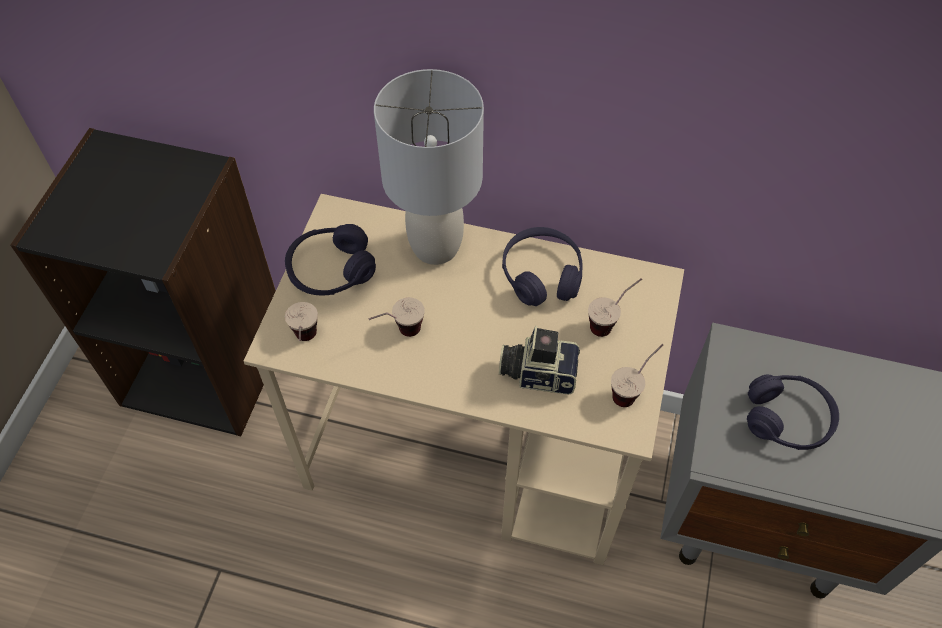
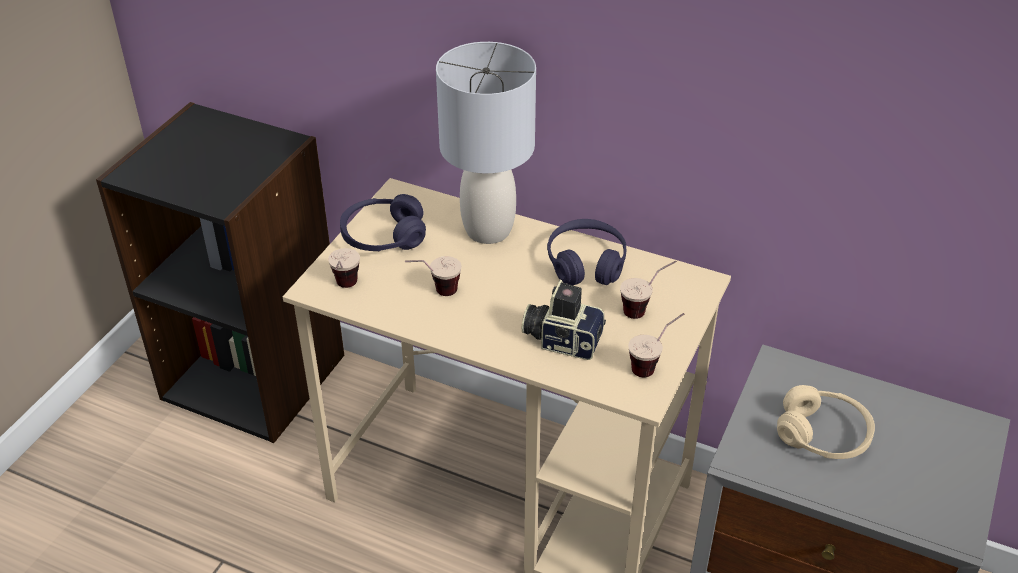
camera: 10 degrees right, 15 degrees down
purple headphones [747,375,839,450] -> beige headphones [777,385,875,459]

